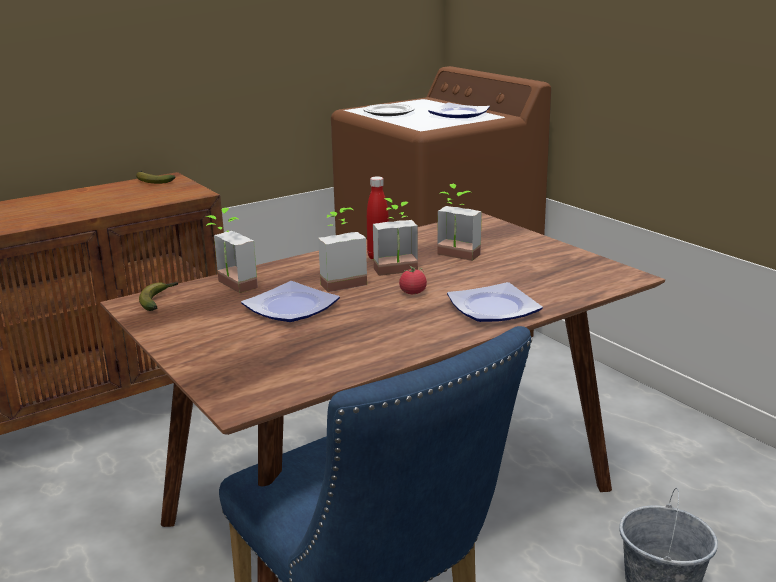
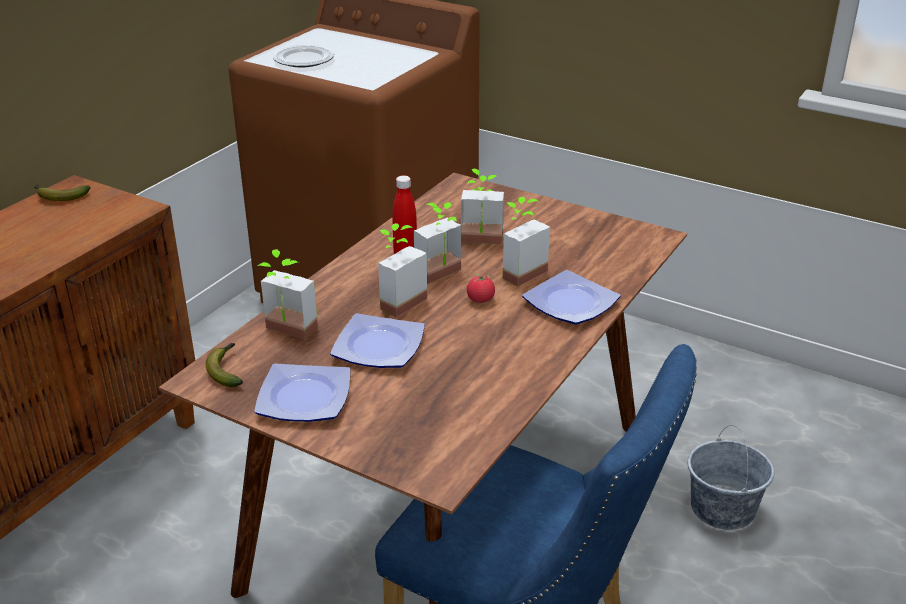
camera: 25 degrees left, 10 degrees up
plate [428,103,490,118] -> plate moved to [254,364,350,422]
none -> potted plant [502,197,550,287]

